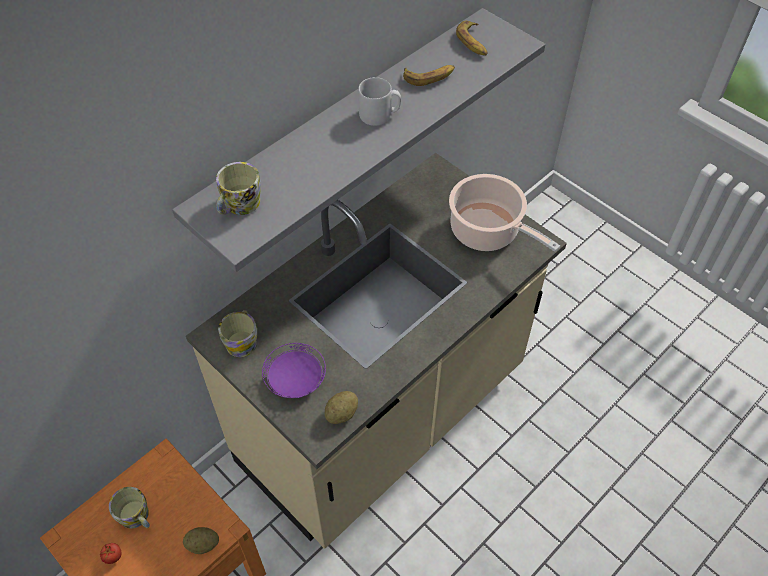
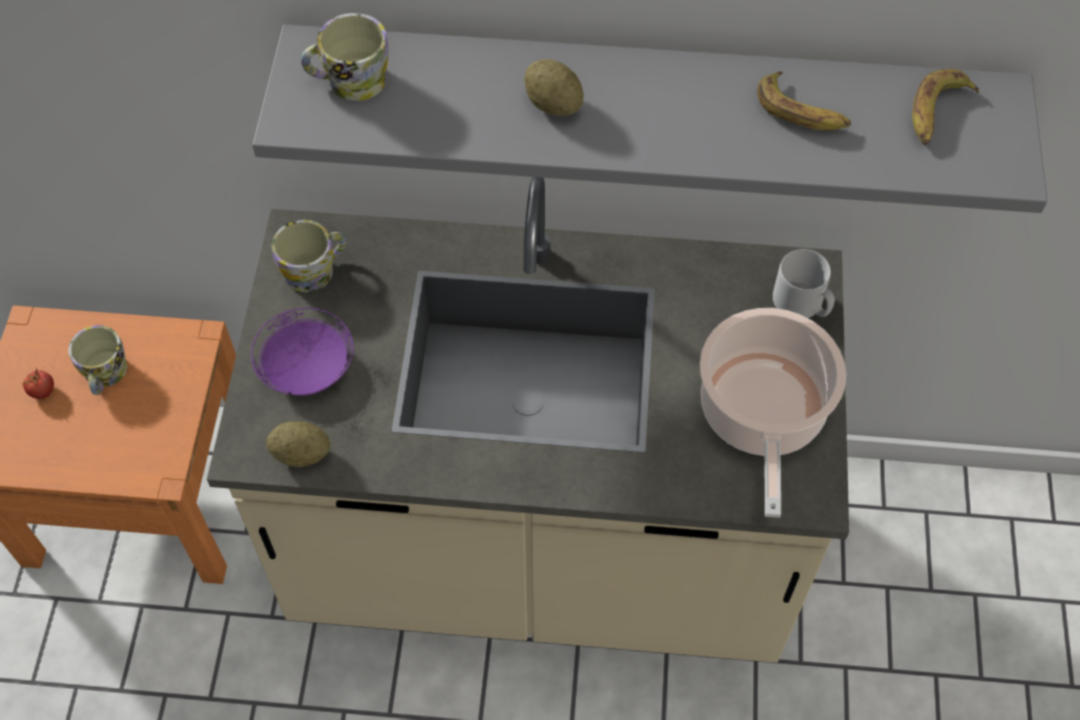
camera: 50 degrees right, 5 degrees up
potato [183,527,219,554] -> potato moved to [524,59,584,117]
grey mug [358,77,401,126] -> grey mug moved to [773,249,835,318]

